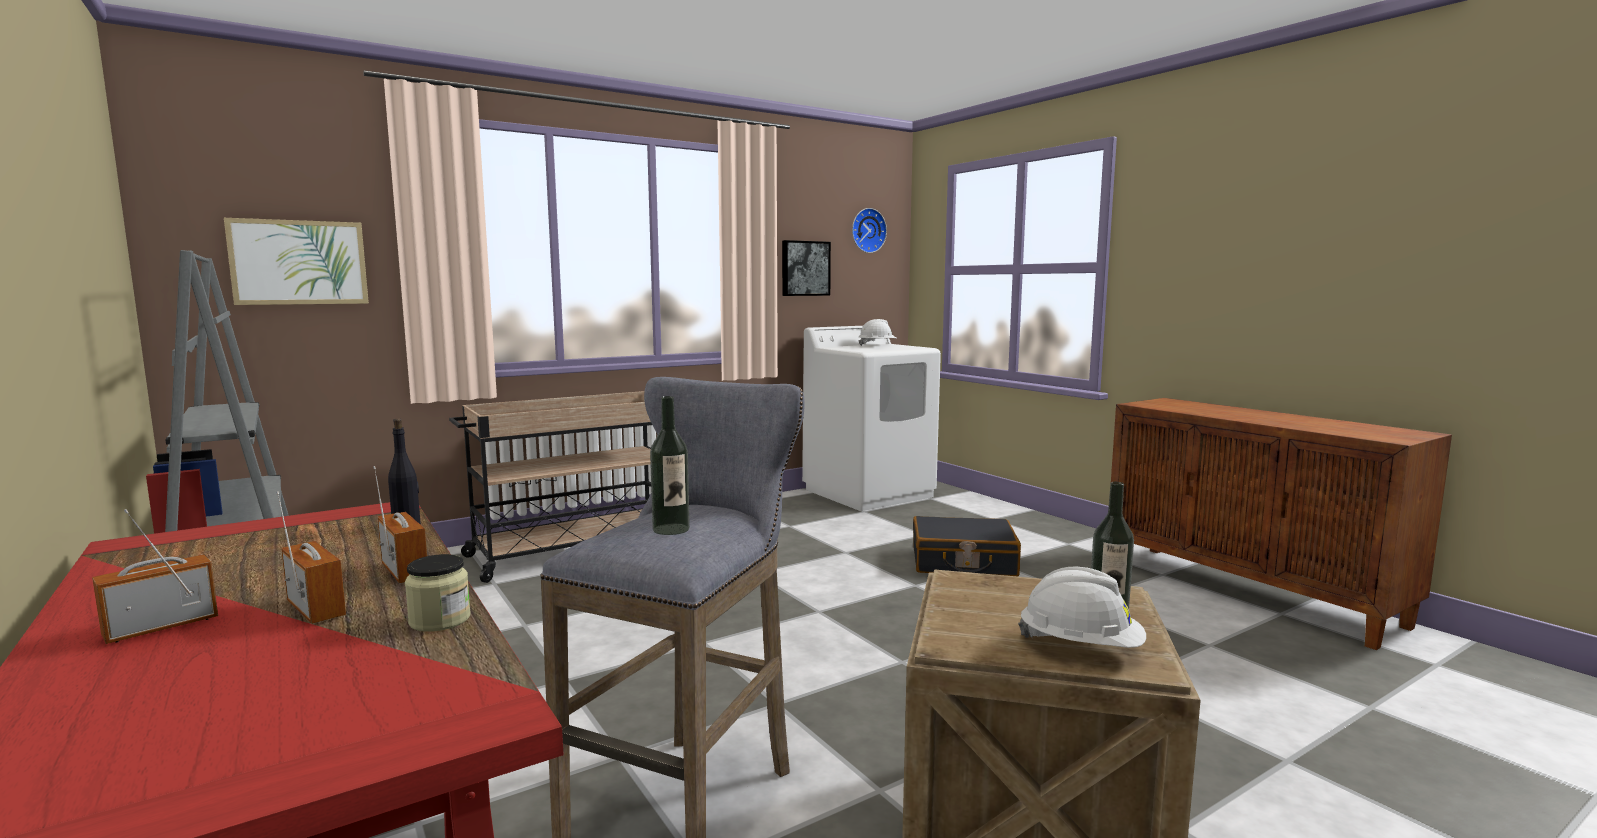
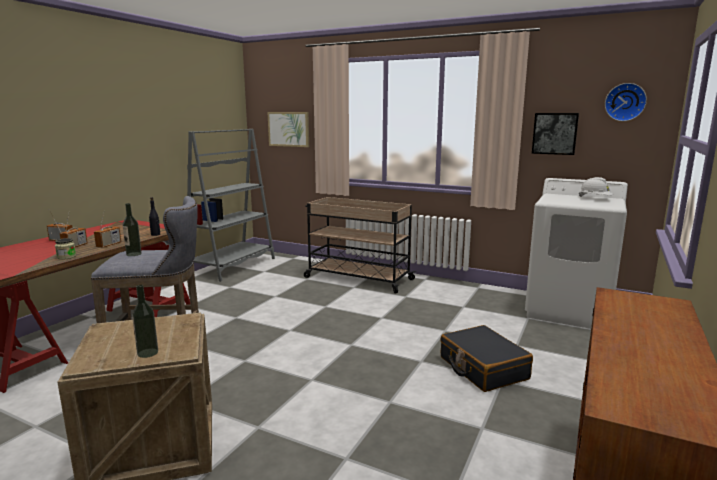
camera: 60 degrees right, 5 degrees up
white hard hat [1018,567,1146,648] -> none

